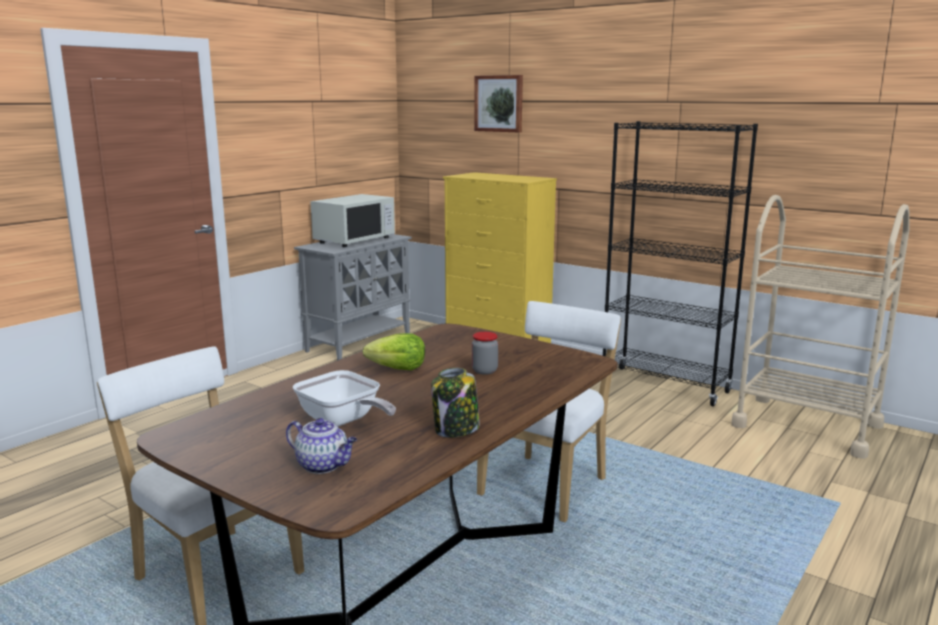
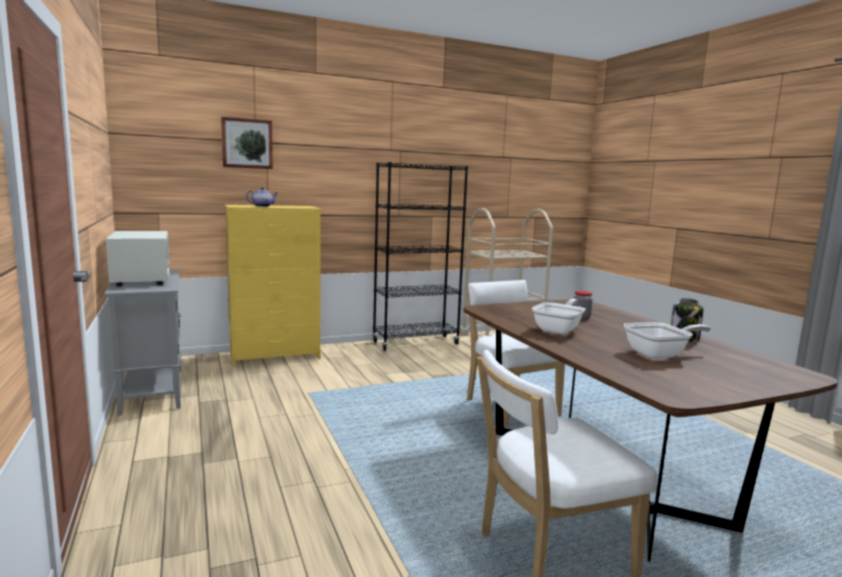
camera: 60 degrees left, 5 degrees down
teapot [286,418,357,474] -> teapot moved to [246,187,277,207]
lettuce [363,333,425,370] -> frying pan [532,299,586,334]

